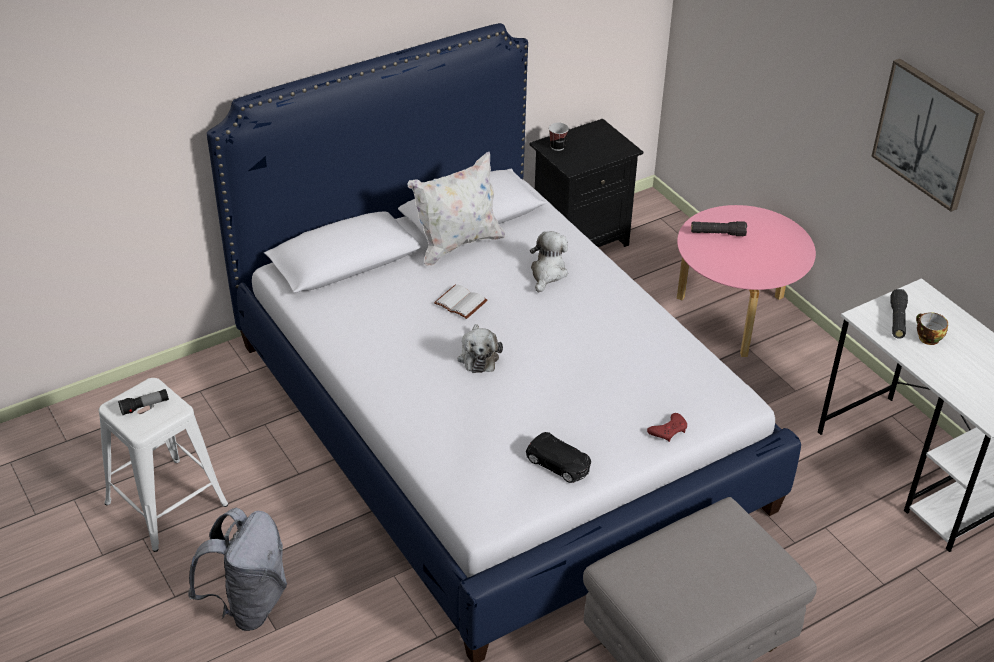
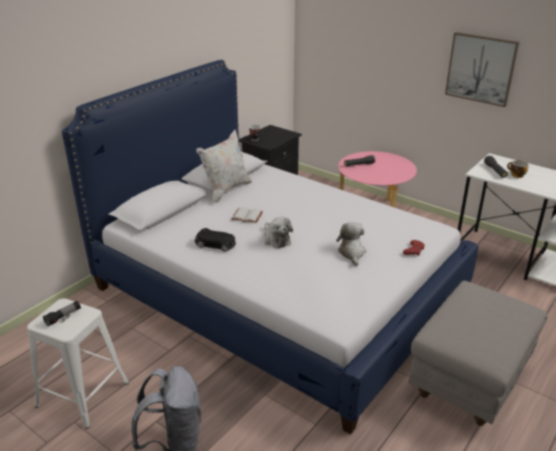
camera: 20 degrees left, 10 degrees down
black toy car [526,432,591,483] -> black toy car moved to [195,228,236,251]
plush toy [530,231,568,293] -> plush toy moved to [337,222,366,266]

